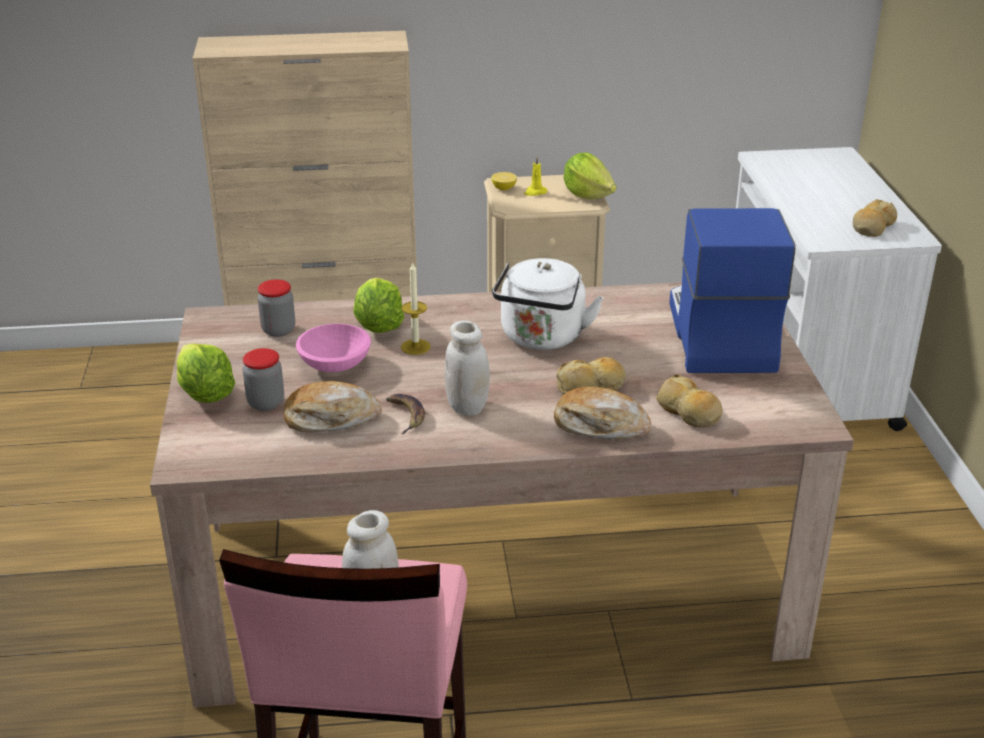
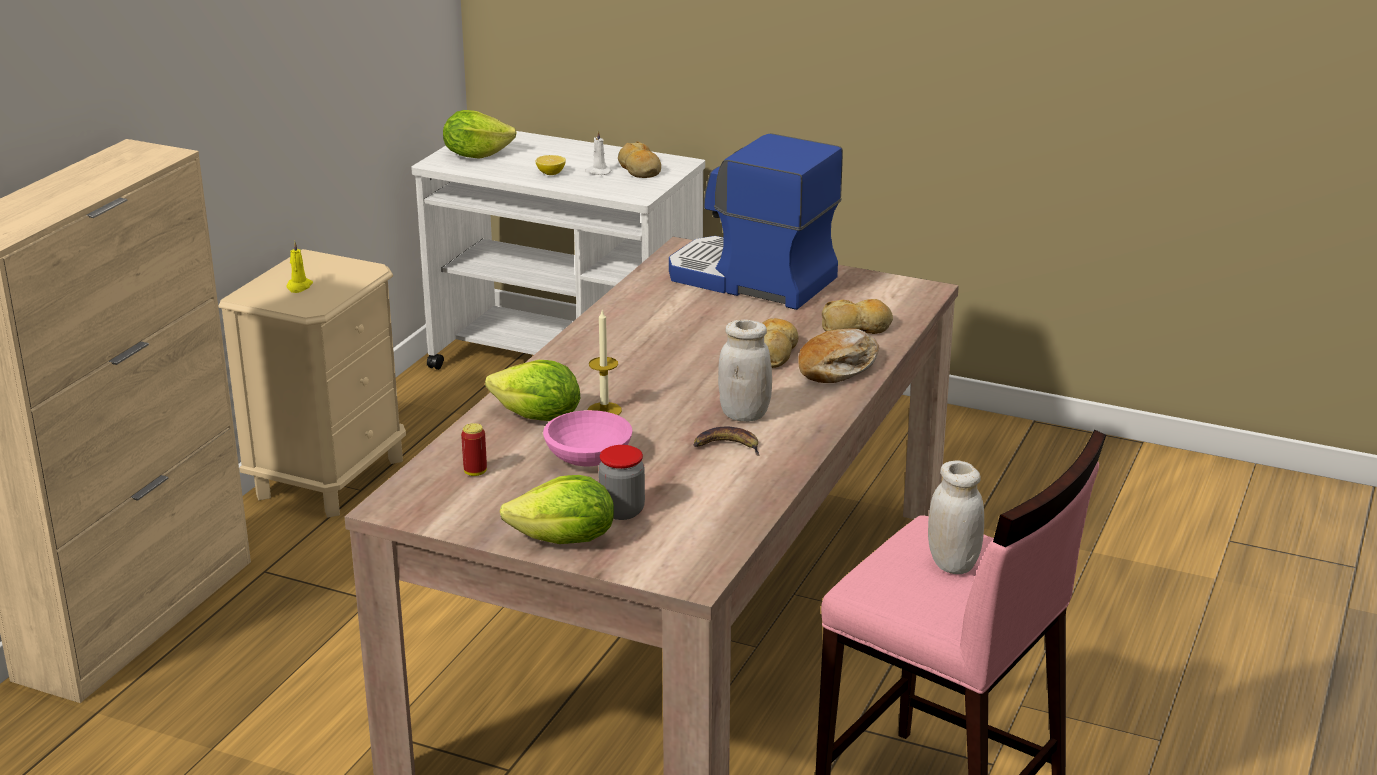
camera: 60 degrees left, 5 degrees down
jar [258,279,295,337] -> can [461,423,487,476]
bread [283,381,382,432] -> none
lemon [491,172,517,190] -> lemon moved to [535,155,566,175]
white kettle [492,258,604,350] -> none
lettuce [563,152,616,200] -> lettuce moved to [443,110,517,159]
none -> white candle [585,130,612,175]

